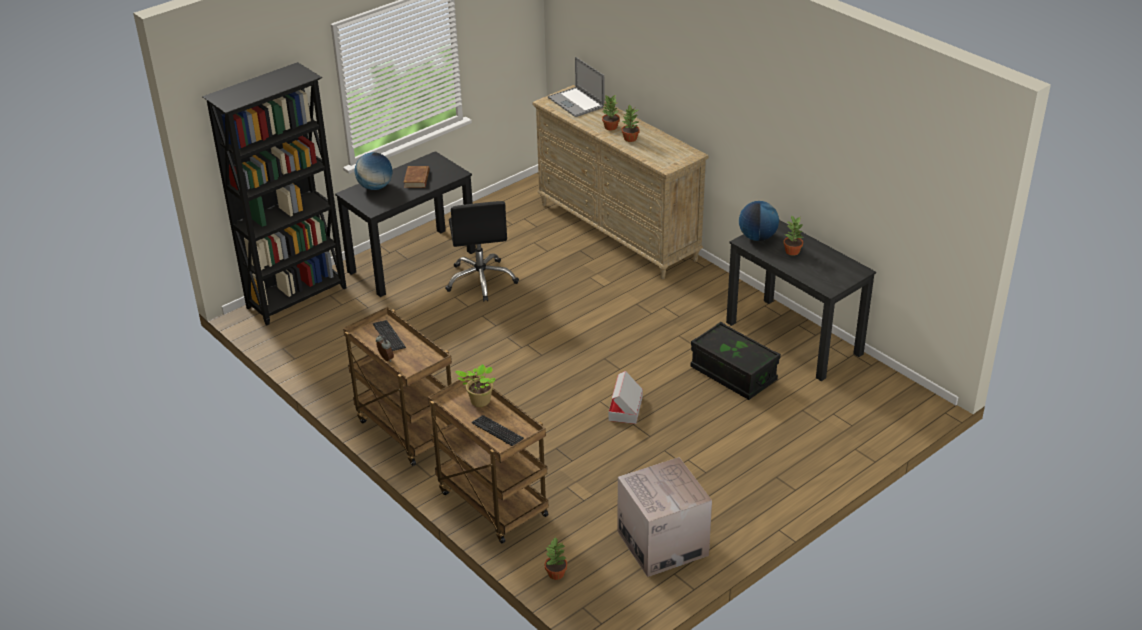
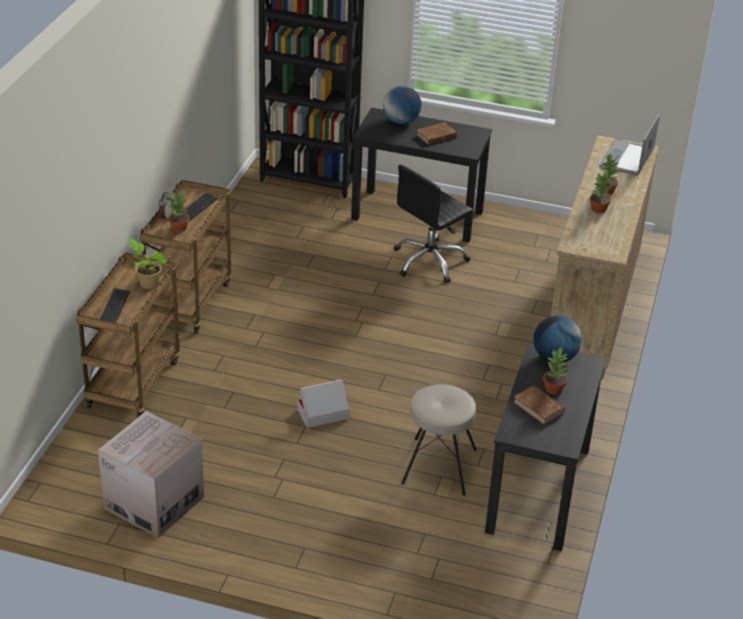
camera: 55 degrees right, 0 degrees up
potted plant [545,537,567,580] -> potted plant moved to [168,191,189,232]
black storage box [691,322,781,400] -> beige stool [401,384,477,496]
none -> brown book [513,385,565,425]

